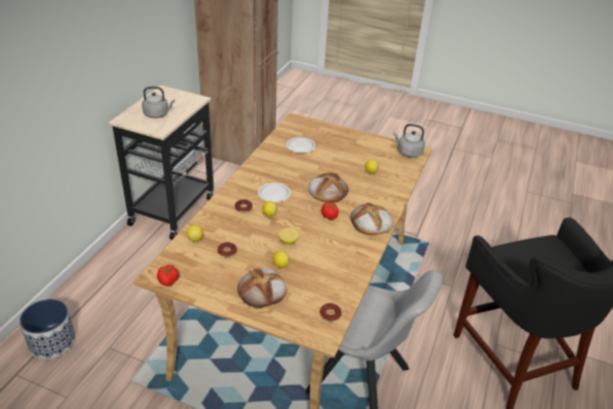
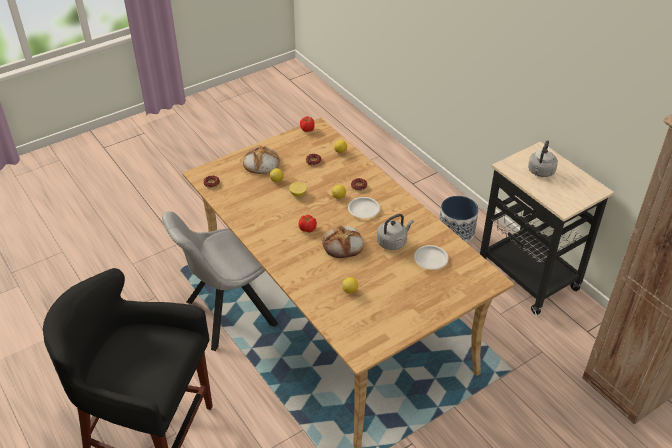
camera: 125 degrees right, 5 degrees up
planter [19,299,76,359] -> planter moved to [439,196,479,243]
bread [350,203,393,235] -> none
grey kettle [393,124,425,157] -> grey kettle moved to [377,214,414,250]

